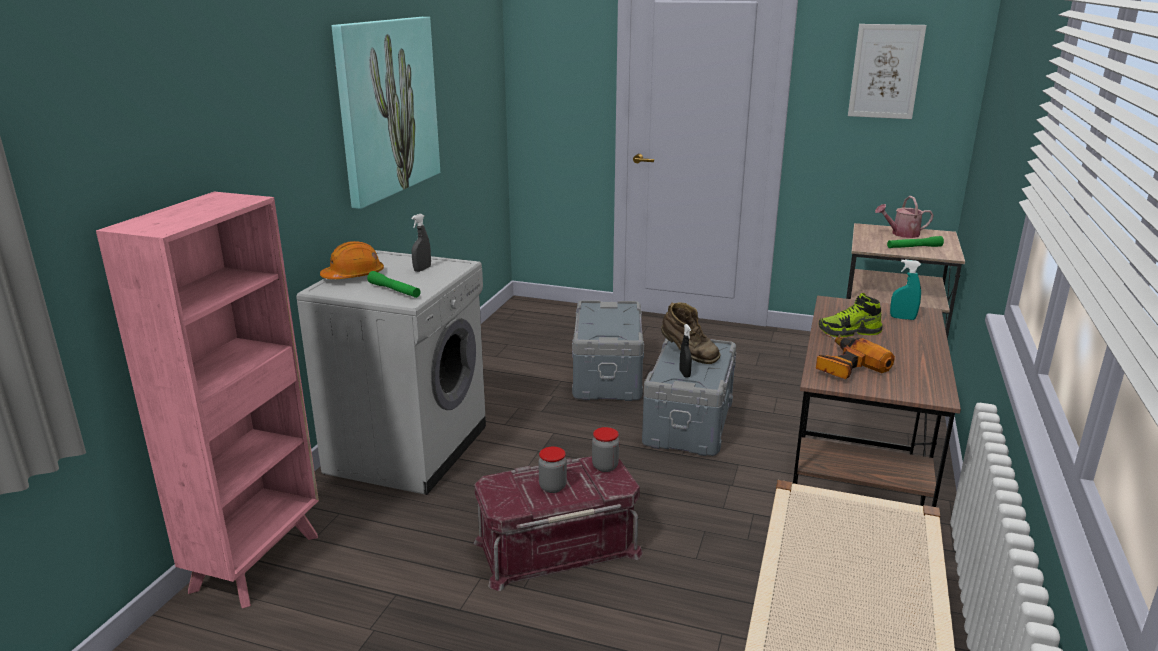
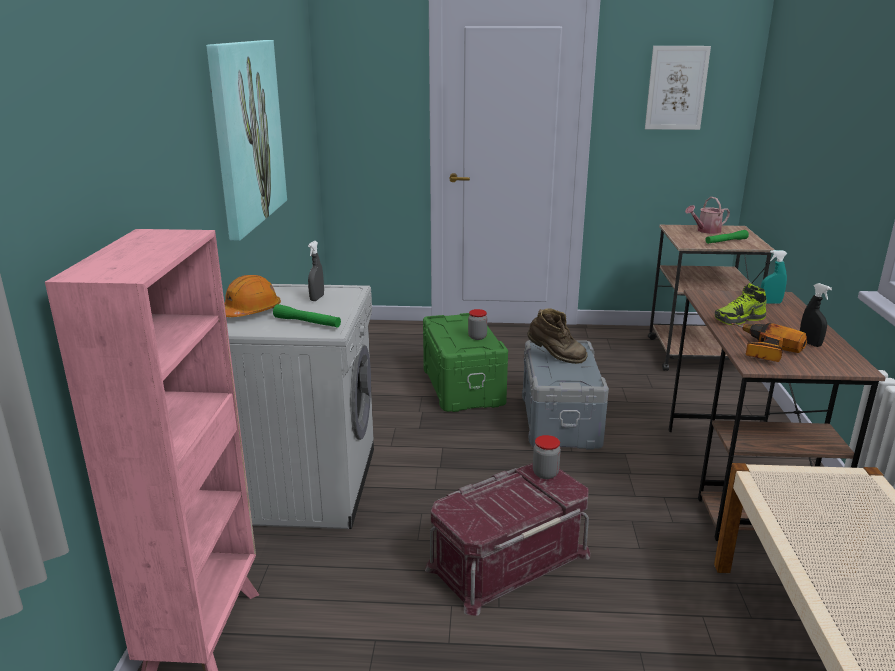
camera: 15 degrees left, 0 degrees up
jar [538,447,567,493] -> jar moved to [468,309,487,340]
grey storage box [572,300,644,401] -> green storage box [423,313,508,412]
black spray bottle [680,324,692,378] -> black spray bottle moved to [800,283,832,347]

